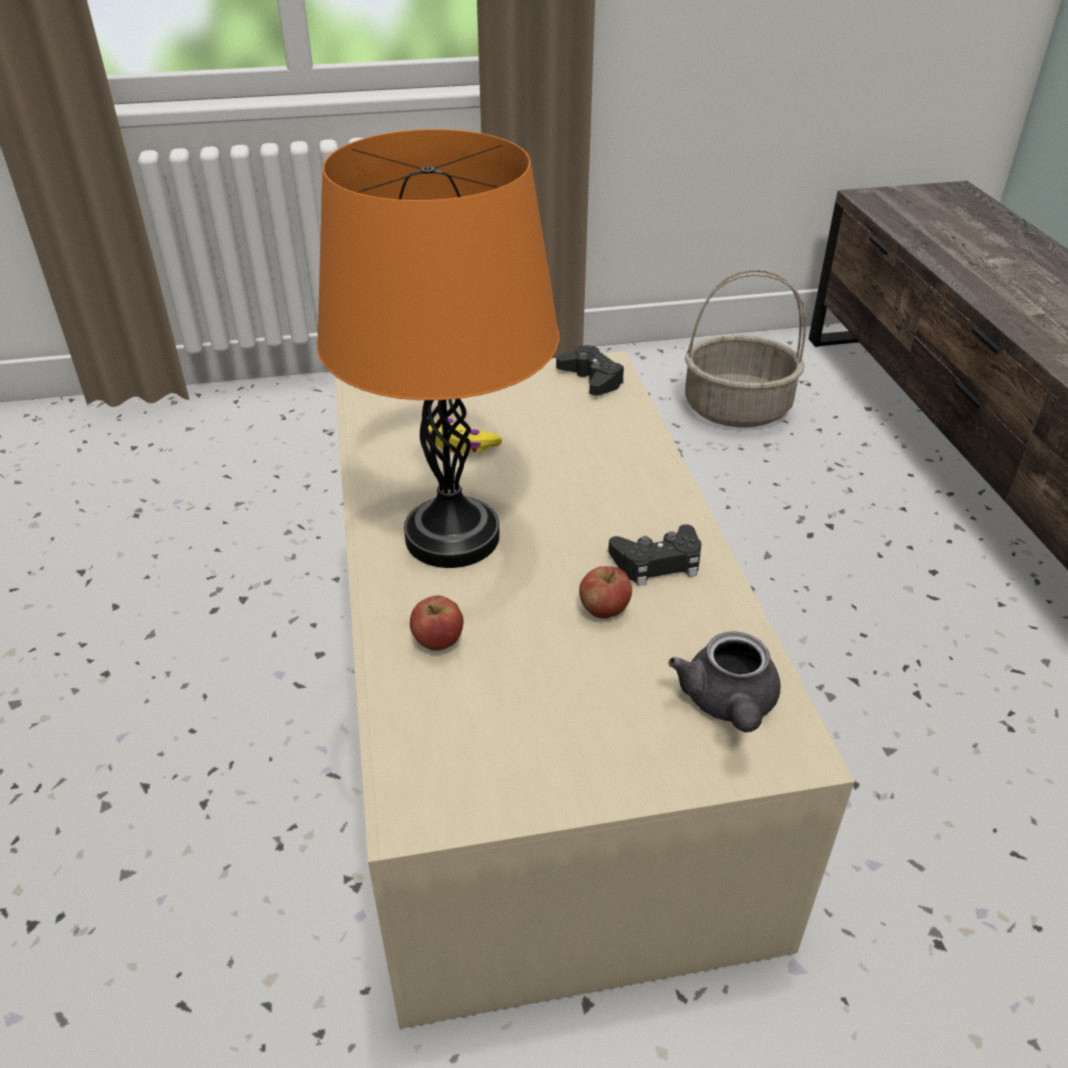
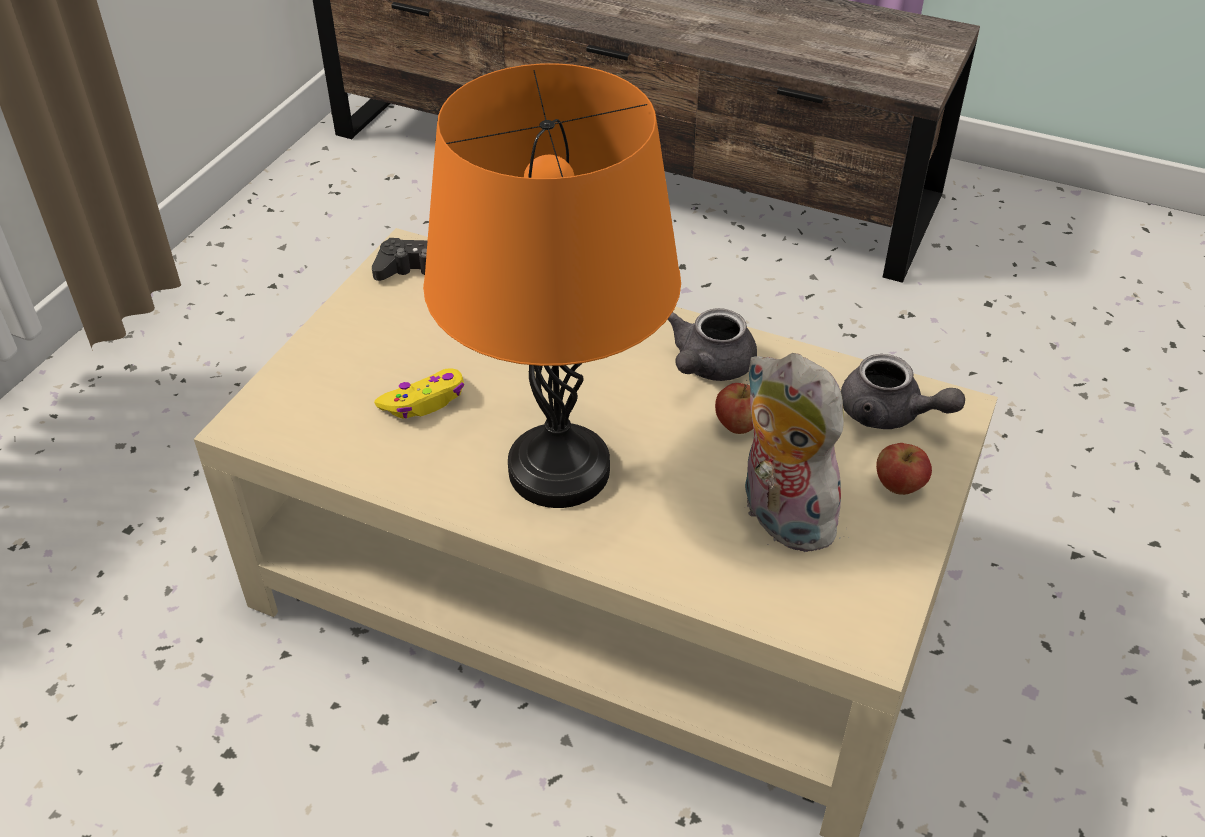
camera: 55 degrees left, 5 degrees up
apple [410,595,463,651] -> apple moved to [876,443,932,495]
black game controller [608,524,702,586] -> grey teapot [667,308,757,381]
basket [685,269,806,428] -> none
none -> plush toy [744,353,849,552]

